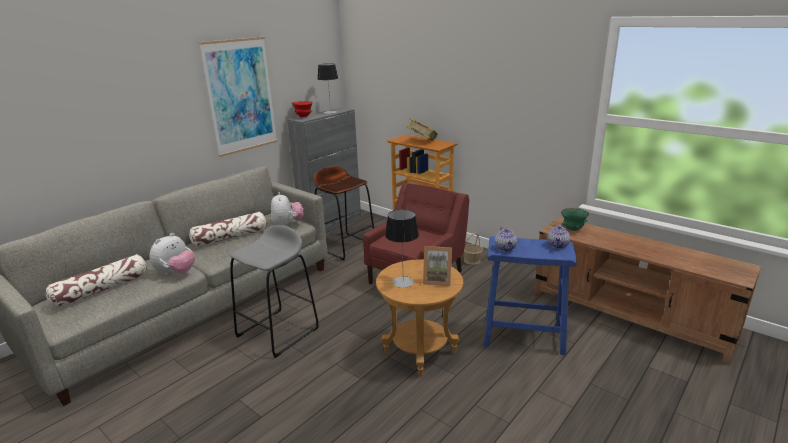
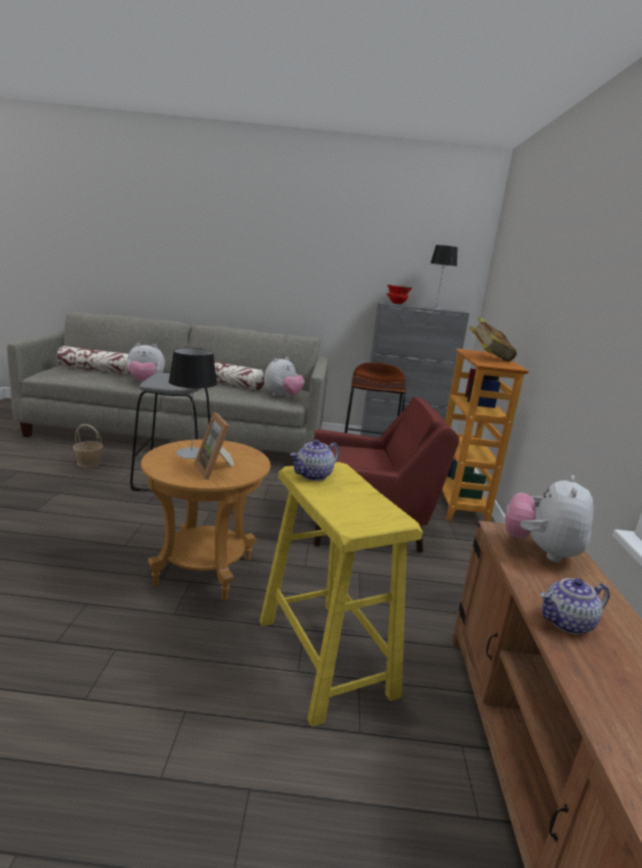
camera: 50 degrees right, 5 degrees down
picture [199,37,278,157] -> none
basket [463,233,483,265] -> basket moved to [73,424,103,468]
blue stool [484,236,577,355] -> yellow stool [259,462,423,727]
teapot [547,224,570,248] -> teapot moved to [540,578,610,634]
green bowl [561,208,589,231] -> plush toy [505,475,593,562]

